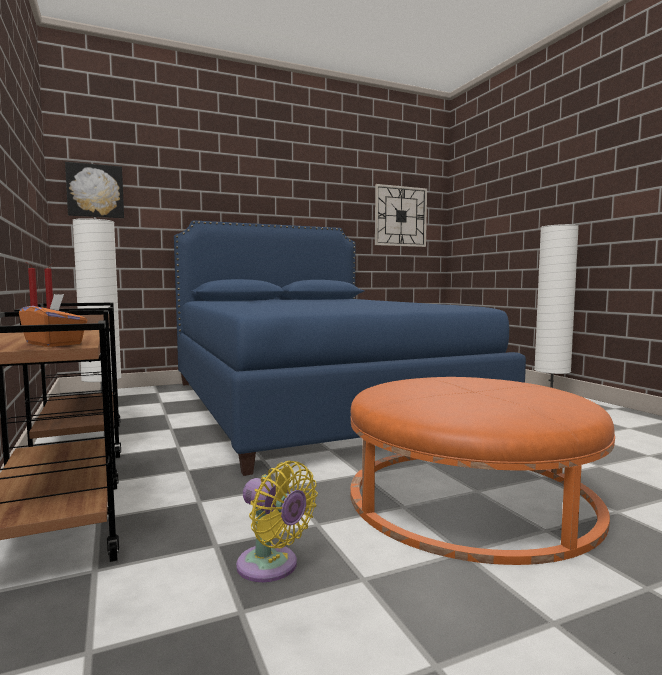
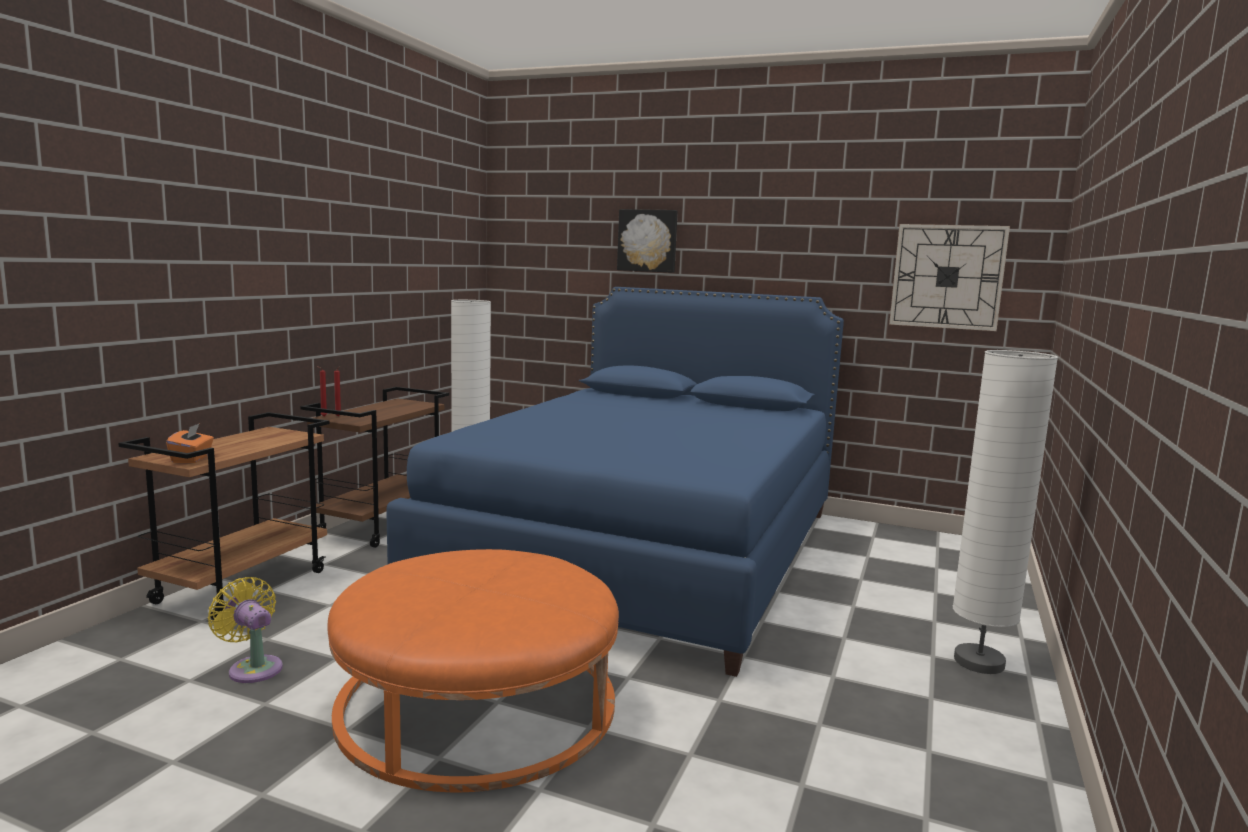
camera: 45 degrees right, 5 degrees up
picture [65,162,124,218] -> picture moved to [617,209,678,273]
yellow fan [236,461,318,582] -> yellow fan turned 135 degrees clockwise [208,577,283,683]

